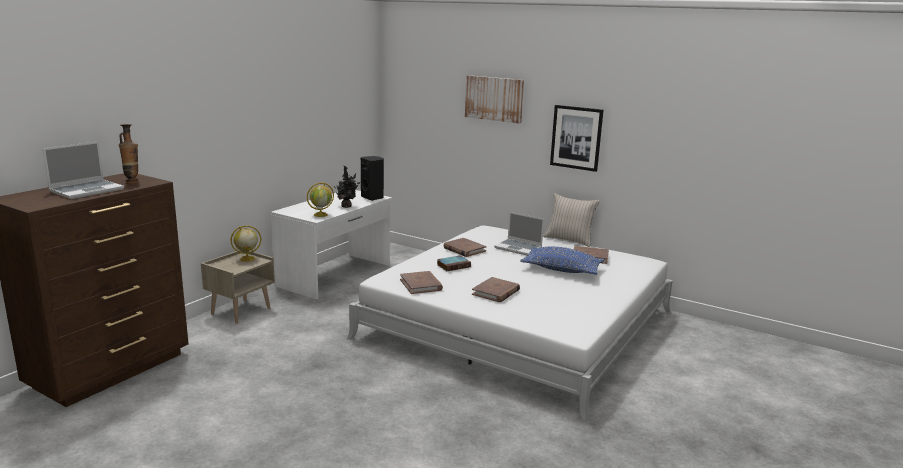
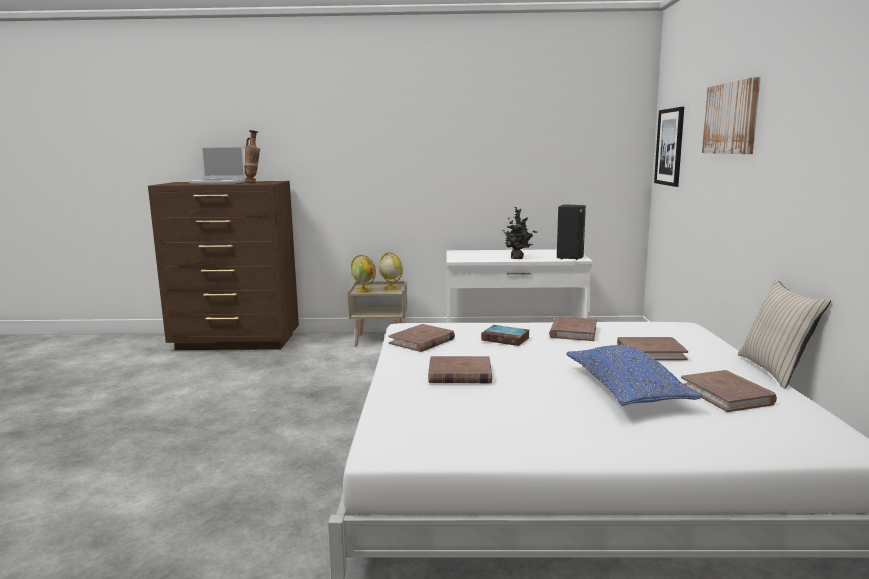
camera: 60 degrees right, 5 degrees down
globe [307,183,334,217] -> globe moved to [351,255,376,293]
laptop [494,212,544,256] -> brown book [617,337,688,360]
picture [550,105,603,172] -> picture moved to [654,107,684,187]

